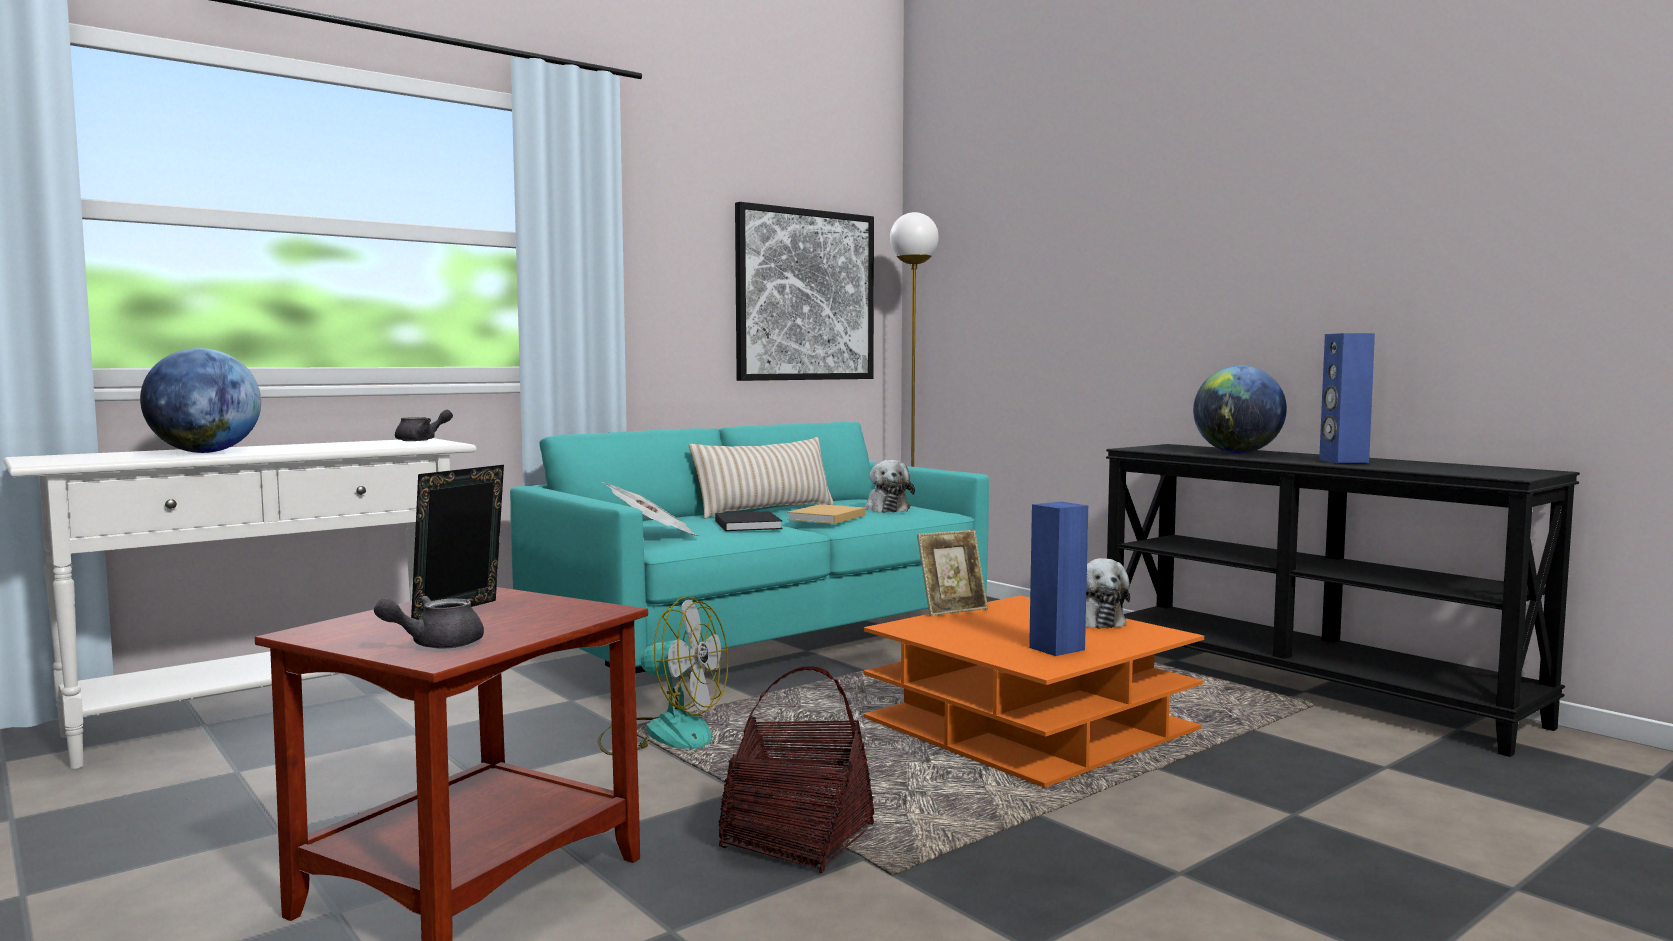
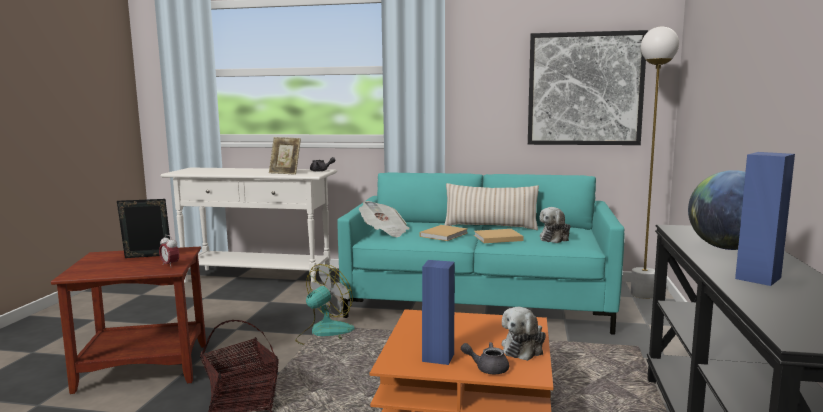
camera: 50 degrees right, 5 degrees up
globe [140,348,261,453] -> none
grey teapot [374,596,484,649] -> grey teapot moved to [461,342,509,374]
fan [597,596,728,755] -> fan turned 120 degrees counterclockwise [295,264,355,345]
black book [715,511,782,531] -> beige book [419,225,468,241]
picture frame [917,530,988,616] -> picture frame moved to [269,137,301,175]
none -> alarm clock [159,235,179,266]

